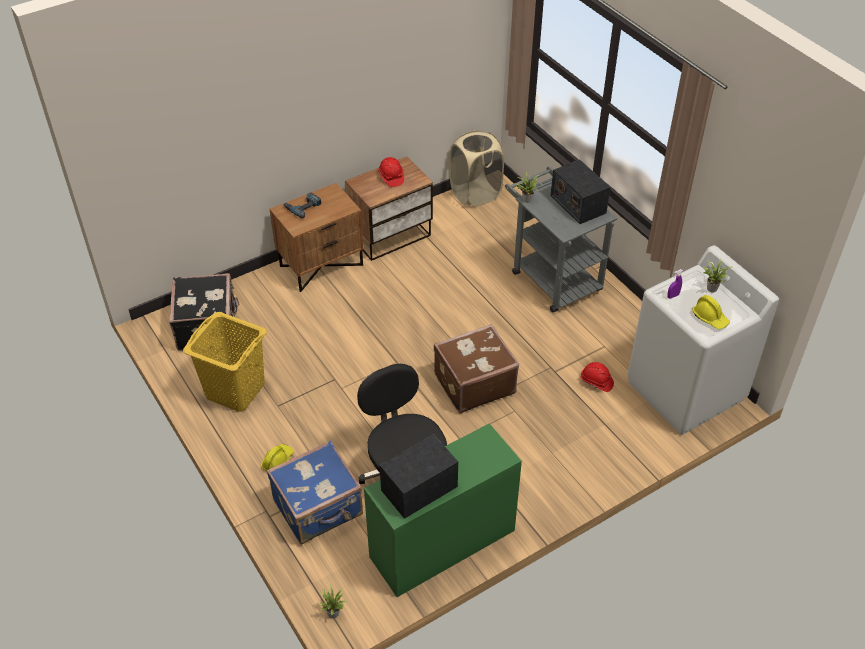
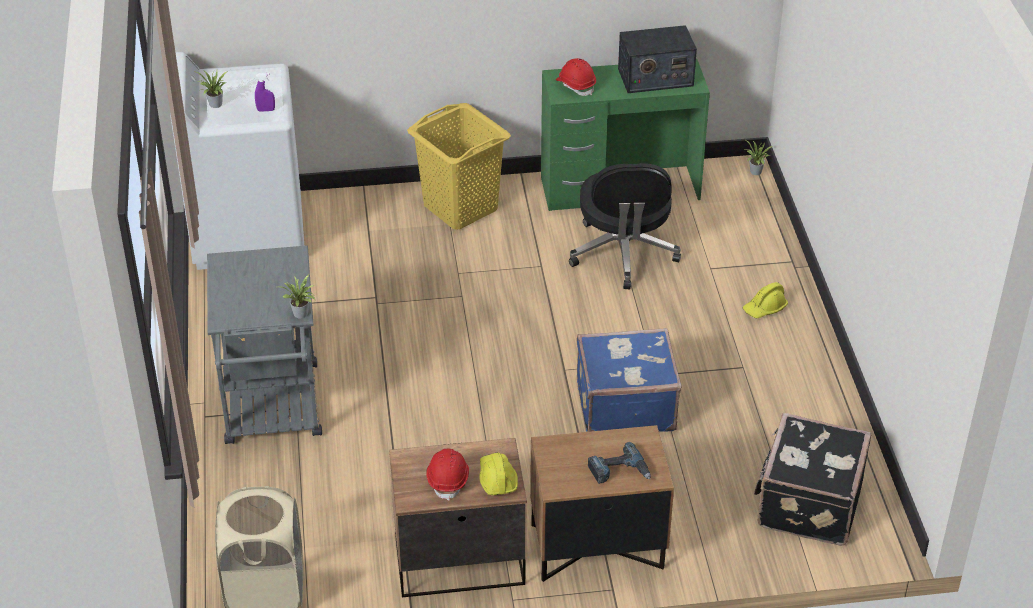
camera: 155 degrees left, 5 degrees down
yellow laundry basket [183,312,267,412] -> yellow laundry basket moved to [407,103,511,230]
blue suitcase [267,441,363,545] -> blue suitcase moved to [577,328,682,432]
brown suitcase [434,324,519,413] -> none
radio [550,159,611,224] -> none
red hard hat [580,362,614,392] -> red hard hat moved to [556,58,596,96]
yellow hard hat [692,295,730,329] -> yellow hard hat moved to [479,453,518,495]

